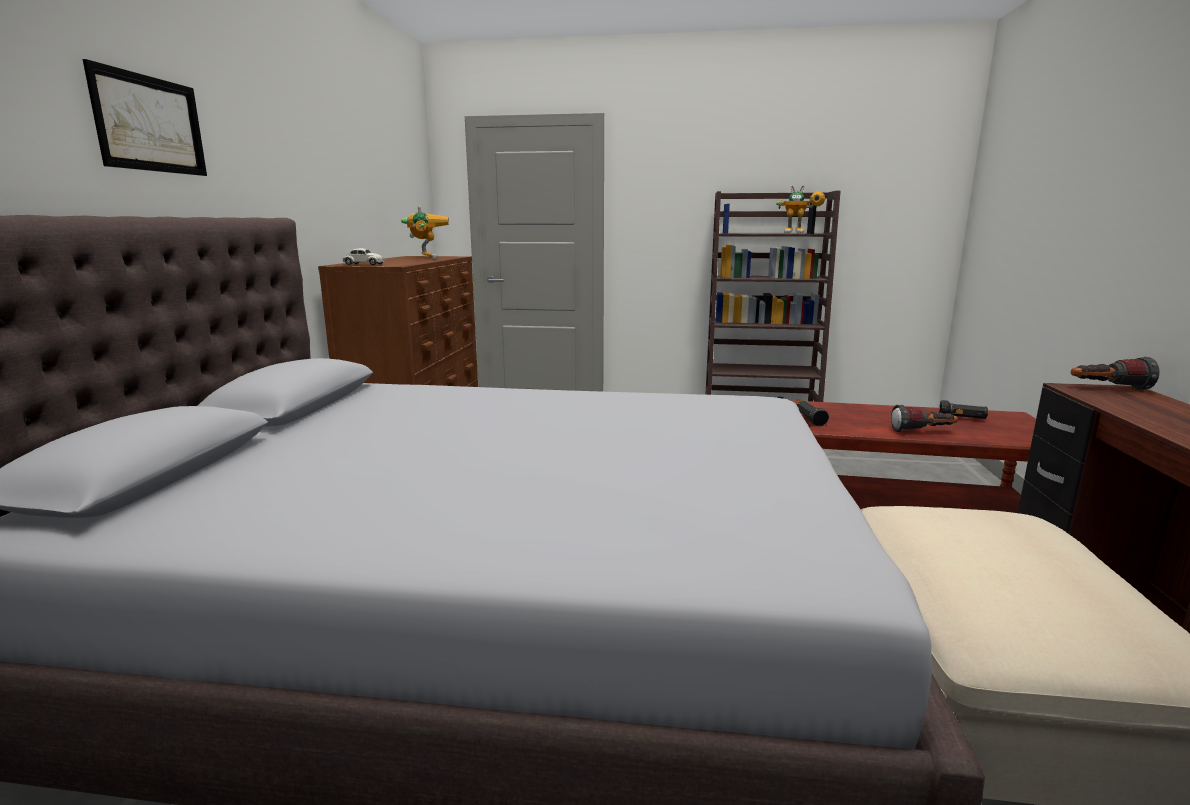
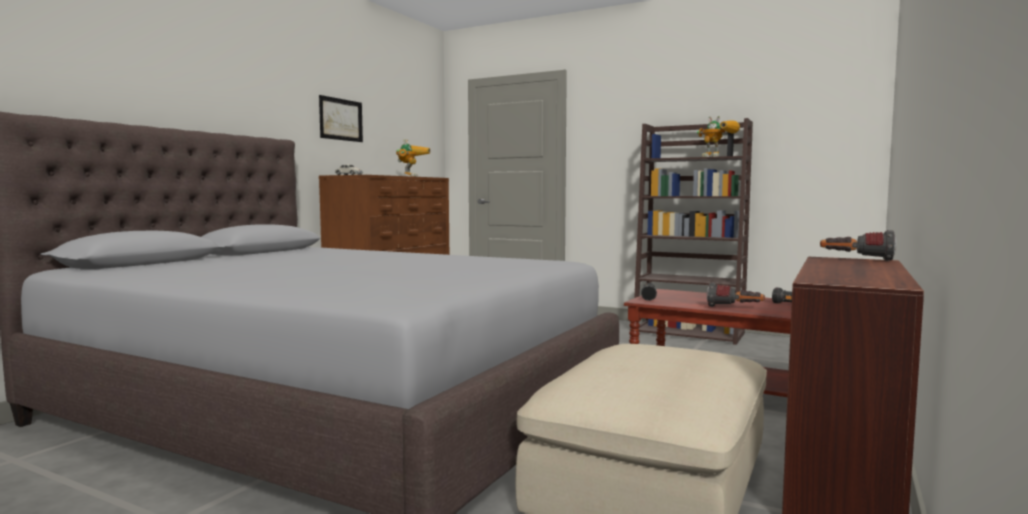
camera: 20 degrees right, 10 degrees down
picture [83,59,207,176] -> picture moved to [319,95,363,142]

